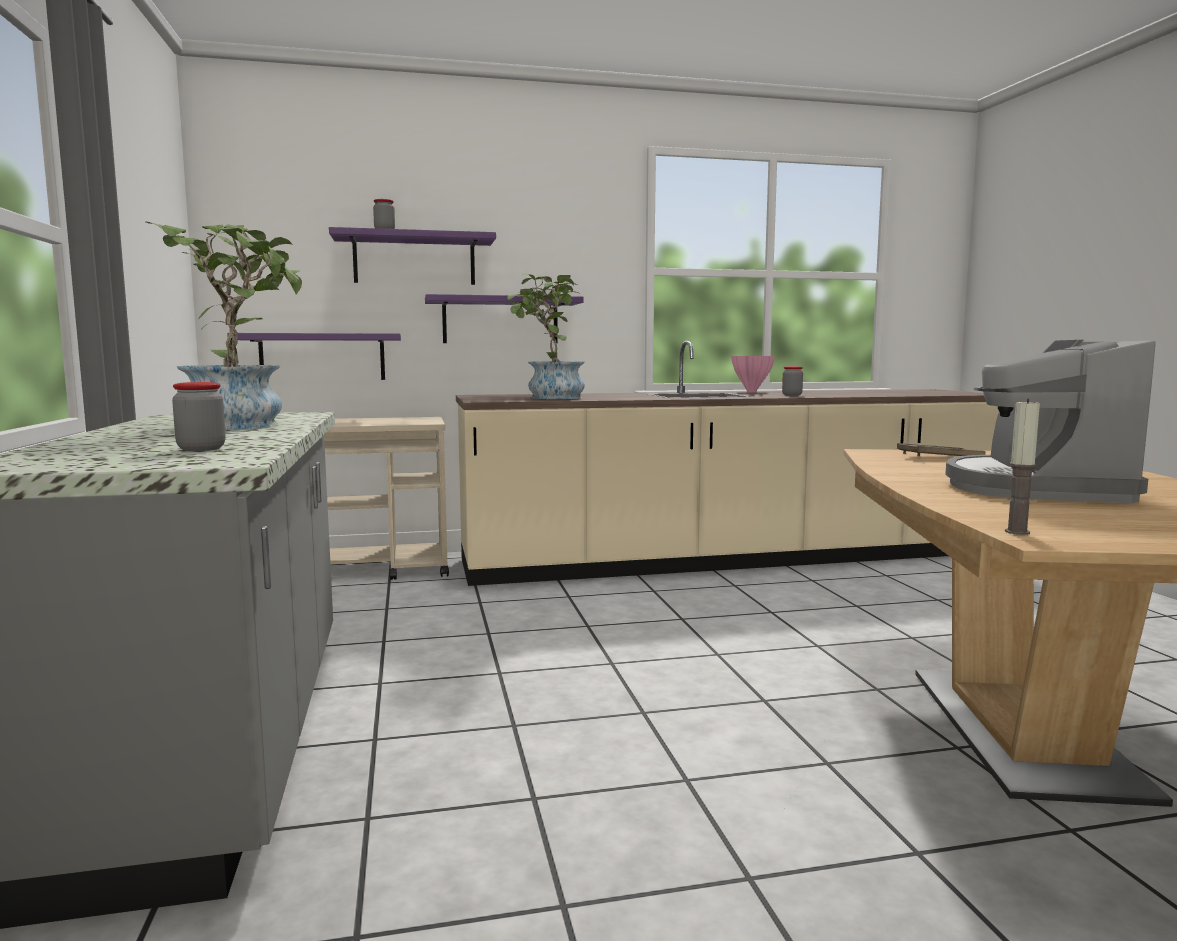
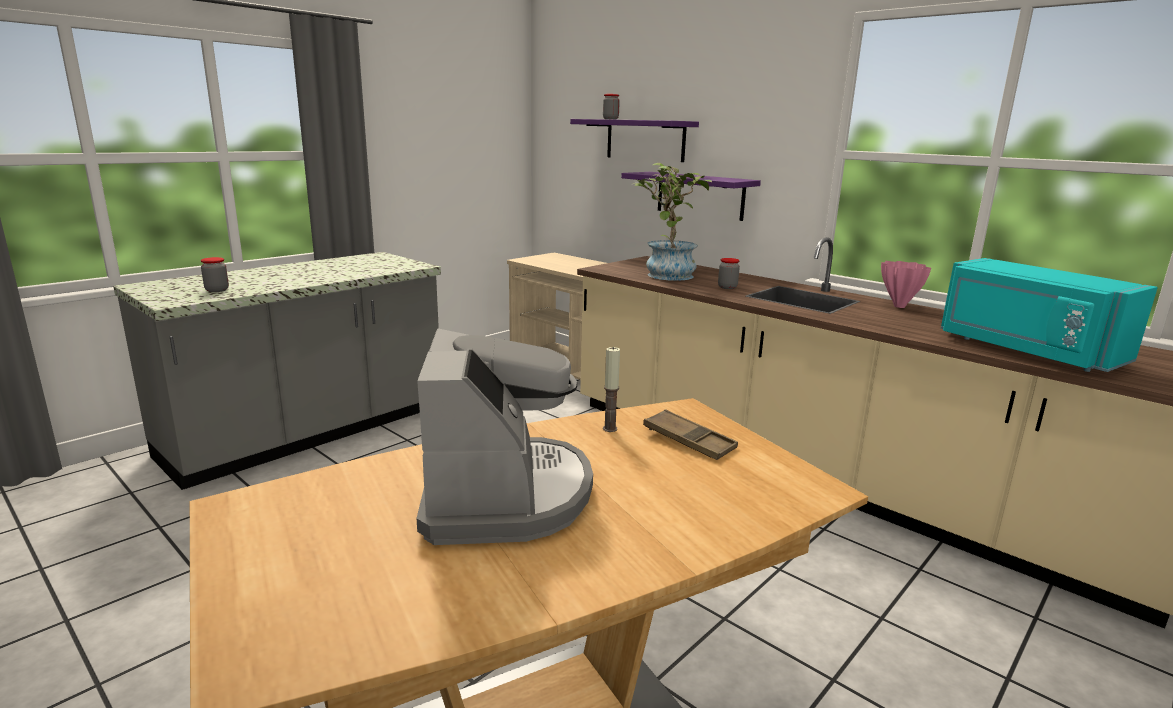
camera: 55 degrees right, 10 degrees up
potted plant [146,222,302,430] -> none
purple shelf [227,333,401,380] -> none
jar [782,366,803,396] -> jar moved to [718,258,740,289]
coffee machine [945,340,1156,503] -> coffee machine turned 105 degrees clockwise [416,328,593,545]
candle [1005,398,1040,535] -> candle moved to [603,347,620,432]
none -> turquoise microwave [941,258,1158,372]

